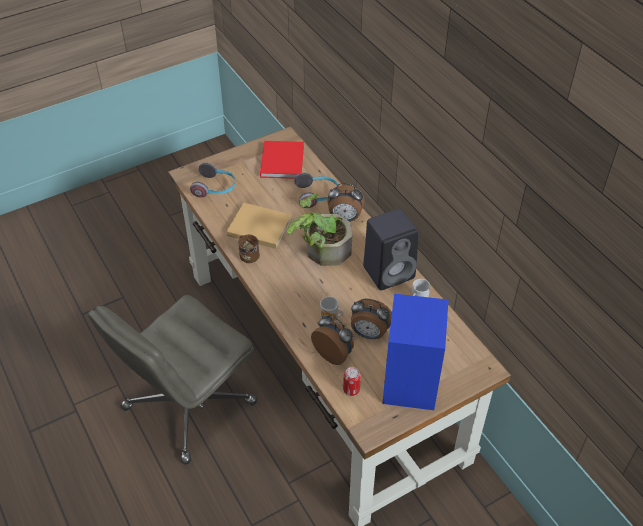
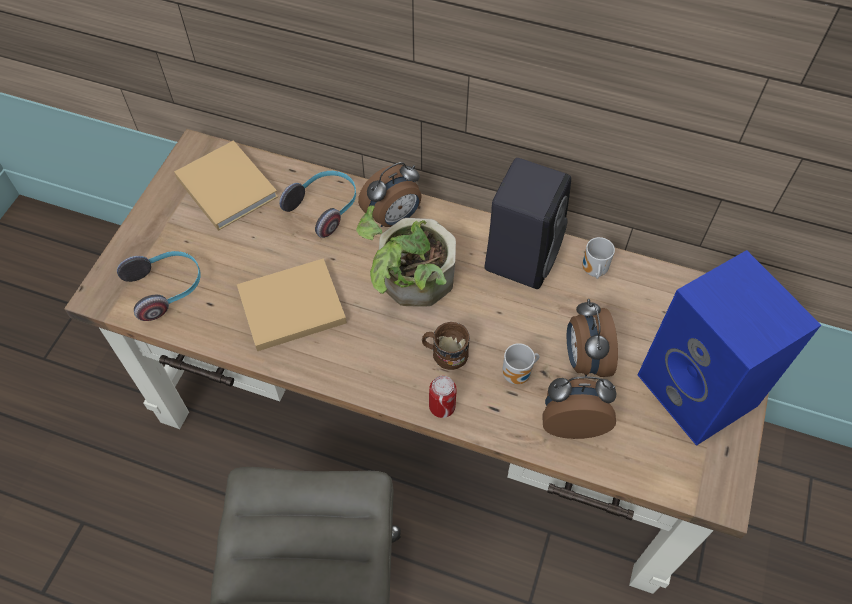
camera: 40 degrees left, 10 degrees up
brown mug [238,235,260,263] -> brown mug moved to [422,322,470,370]
red book [260,141,304,179] -> beige book [174,140,278,231]
can [343,367,361,396] -> can moved to [429,376,457,418]
alarm clock [351,298,392,339] -> alarm clock turned 105 degrees clockwise [567,299,618,377]

